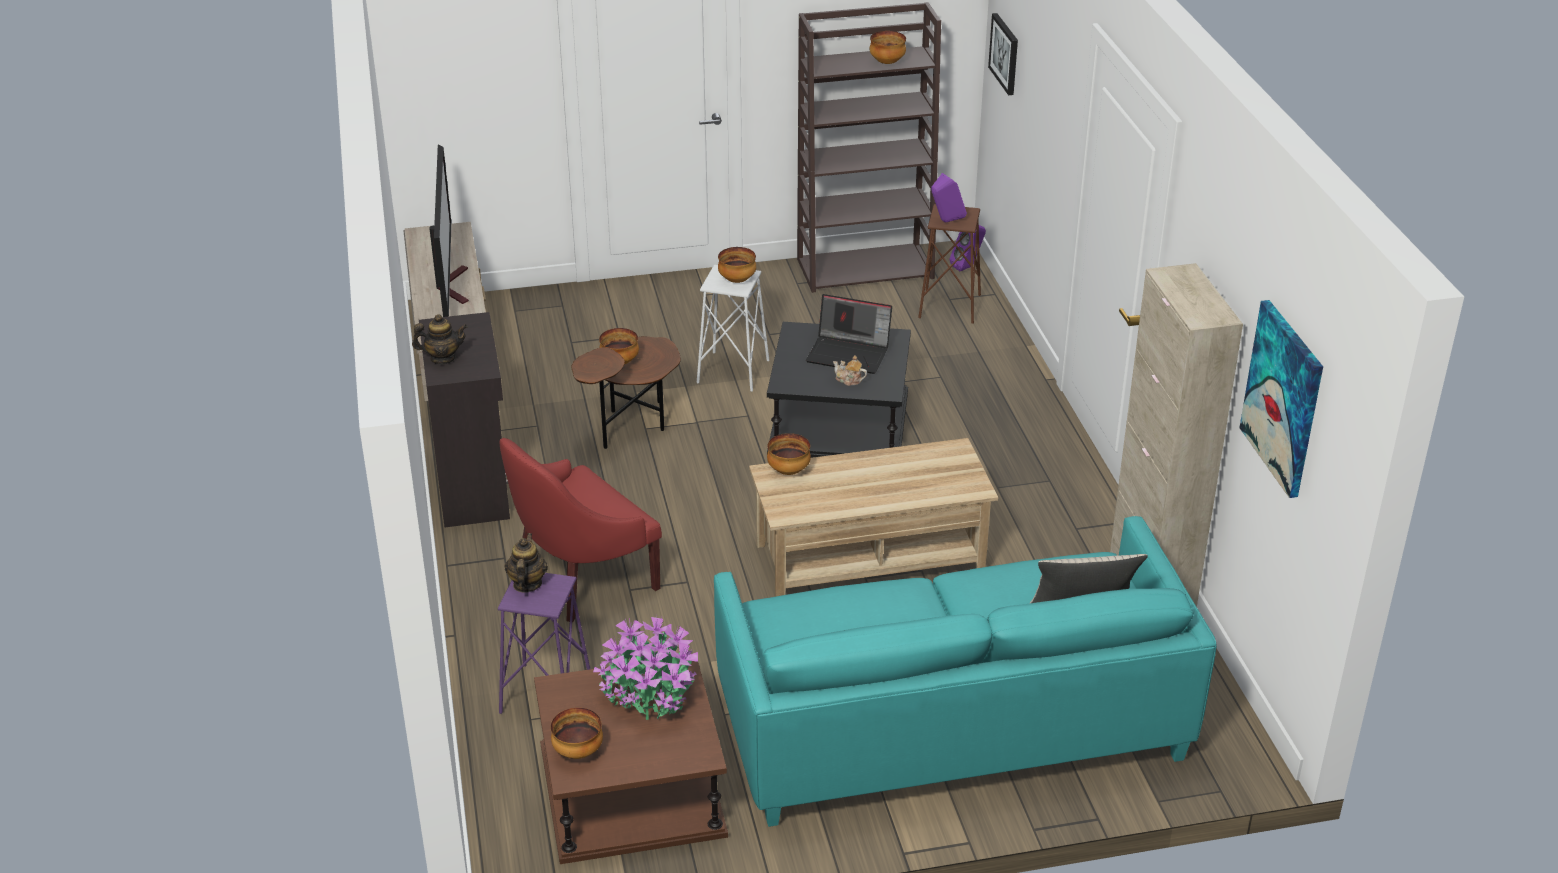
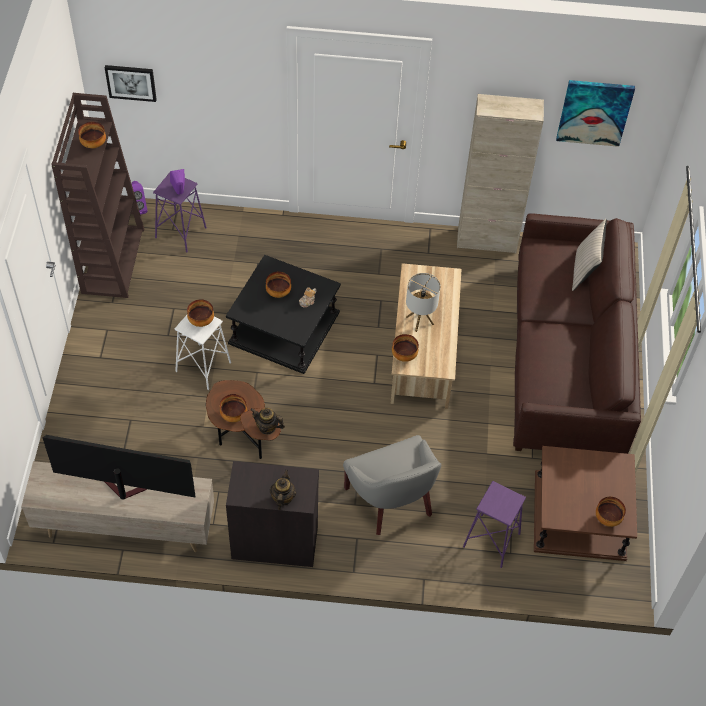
camera: 75 degrees left, 20 degrees up
red armchair [499,438,662,622] -> grey armchair [343,435,441,535]
teapot [505,533,548,593] -> teapot moved to [250,408,285,435]
potted plant [593,617,698,720] -> none
turquoise sofa [714,516,1217,827] -> brown sofa [513,213,641,454]
laptop [806,294,892,374] -> bowl [266,272,291,298]
brown stool [918,204,981,324] -> purple stool [153,173,207,252]
none -> table lamp [406,273,441,332]

